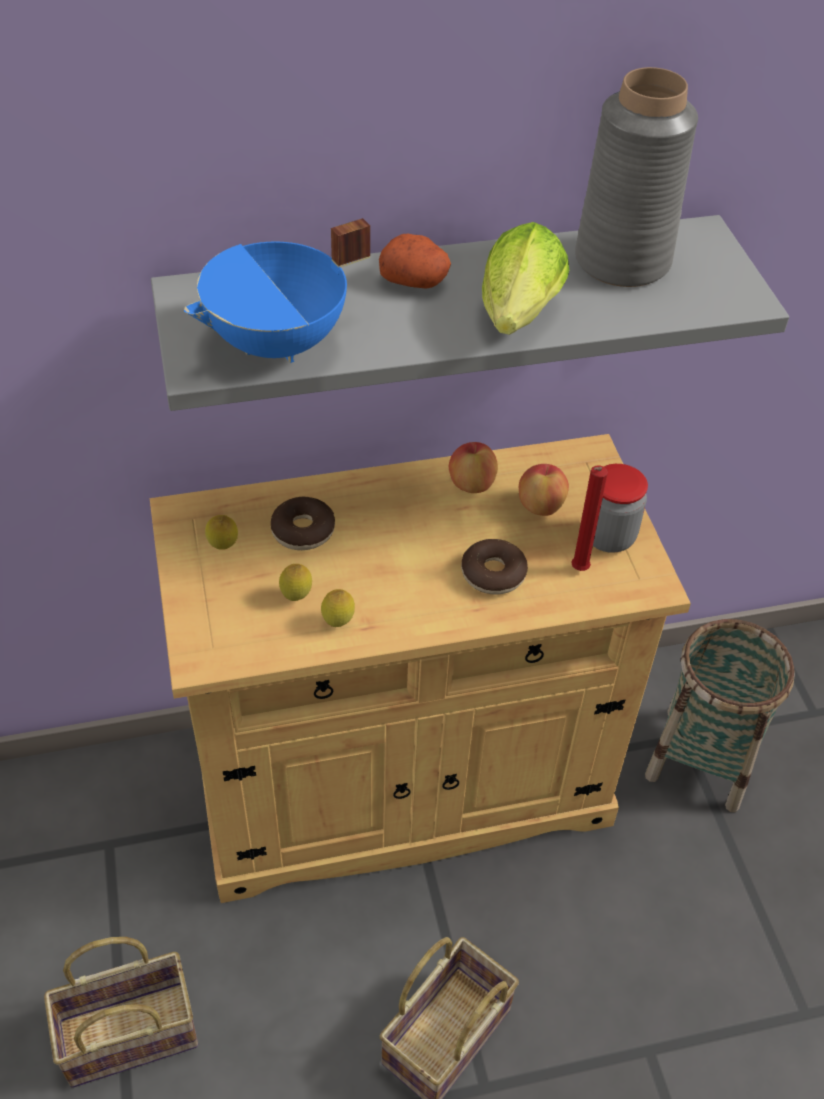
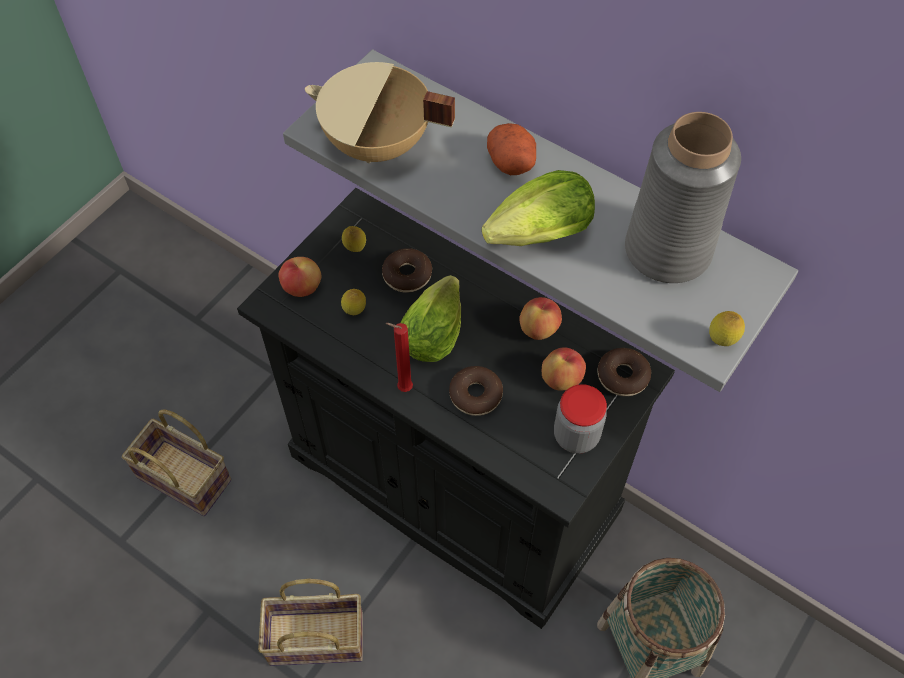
camera: 50 degrees right, 10 degrees up
beige cabinet [150,434,691,903] -> black cabinet [237,188,675,629]
blue cooking pot [184,218,370,363] -> beige cooking pot [305,62,455,163]
lemon [321,589,355,627] -> lemon moved to [709,311,745,346]
red candle [571,465,608,571] -> red candle moved to [385,323,413,392]
none -> apple [278,257,321,297]
none -> lettuce [401,275,461,362]
none -> donut [597,348,651,396]

